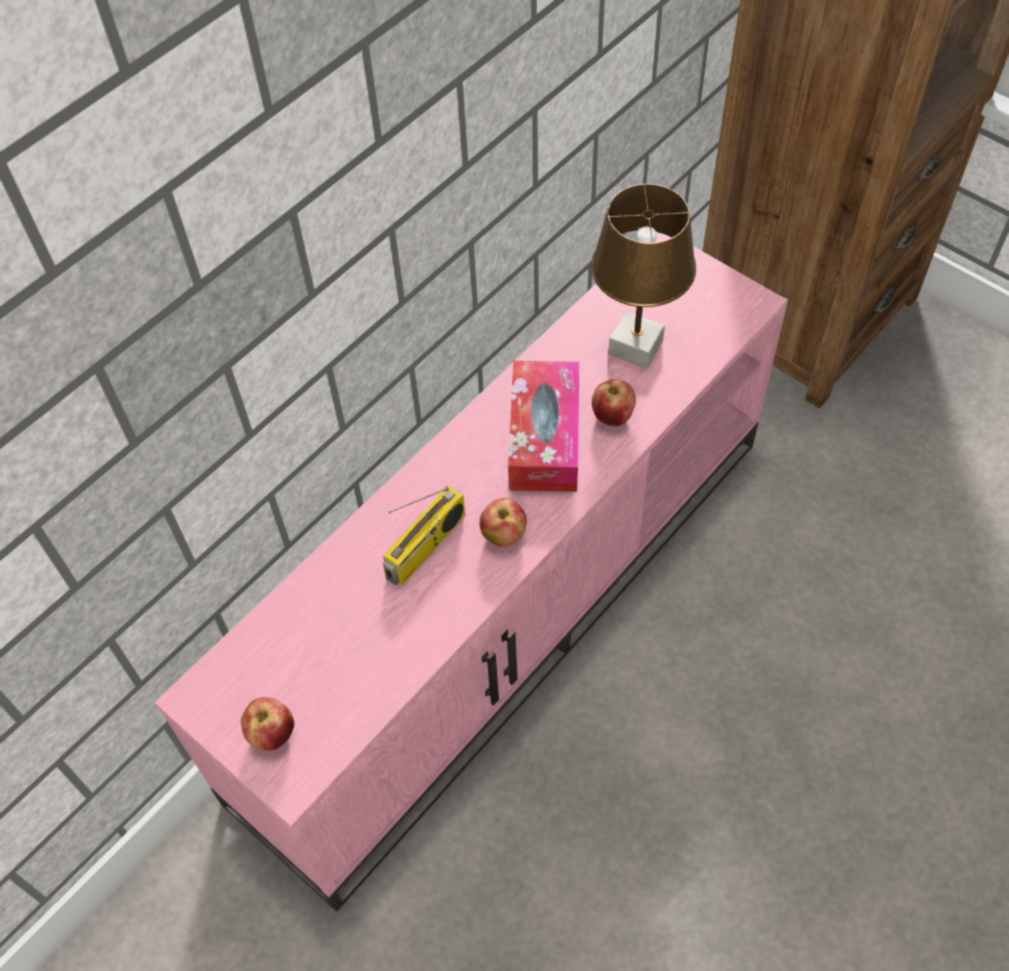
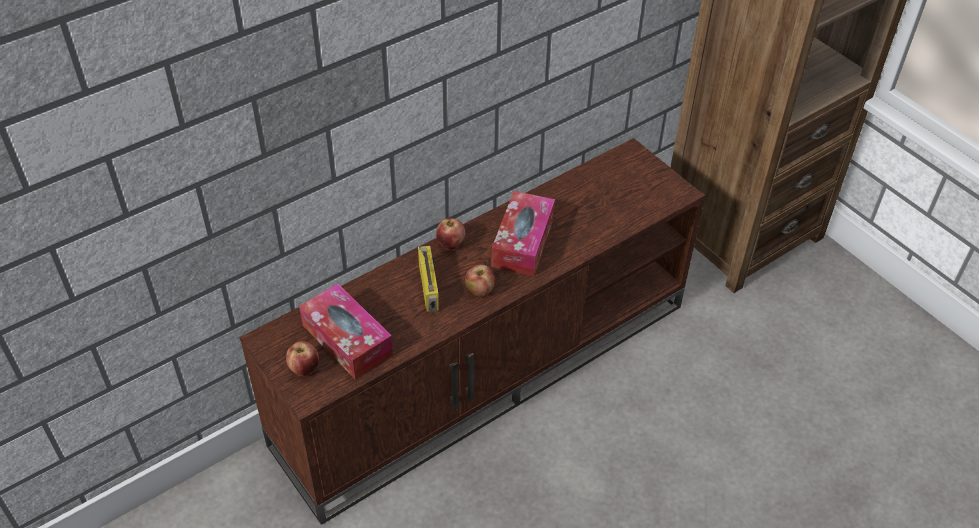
camera: 10 degrees right, 10 degrees down
pink tv stand [154,232,788,911] -> brown tv stand [239,138,705,525]
radio [383,485,465,585] -> radio turned 60 degrees counterclockwise [418,246,439,312]
brown table lamp [591,184,696,369] -> none
apple [592,379,636,426] -> apple moved to [436,218,465,249]
none -> tissue box [299,283,393,379]

